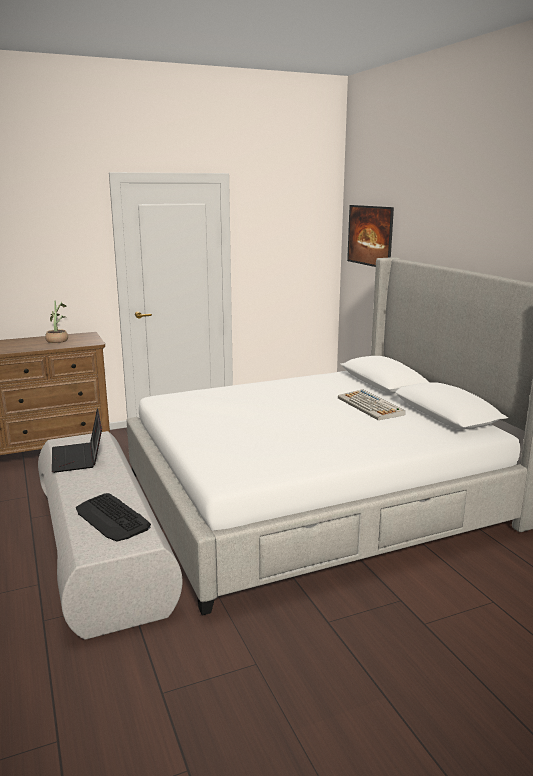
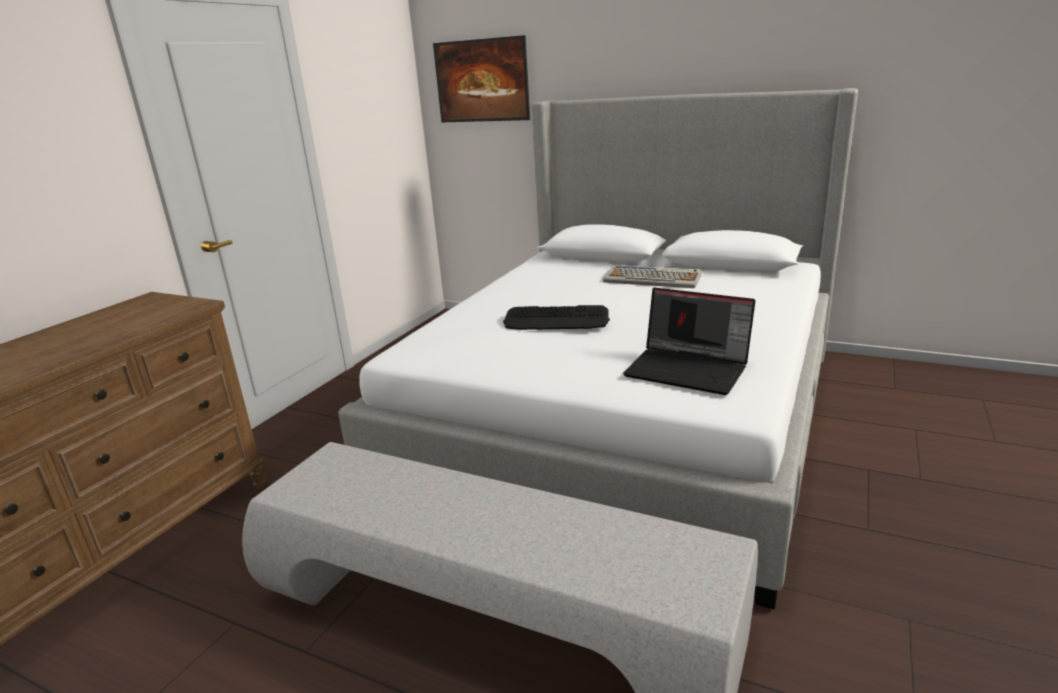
camera: 40 degrees left, 5 degrees up
potted plant [45,301,68,343] -> none
laptop [52,409,102,473] -> laptop moved to [623,288,755,395]
keyboard [76,493,151,542] -> keyboard moved to [503,305,610,330]

